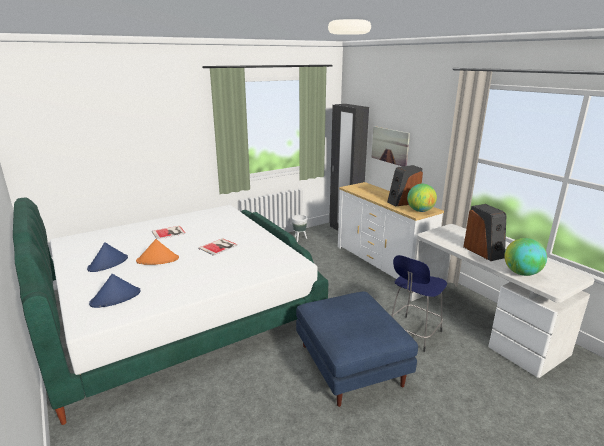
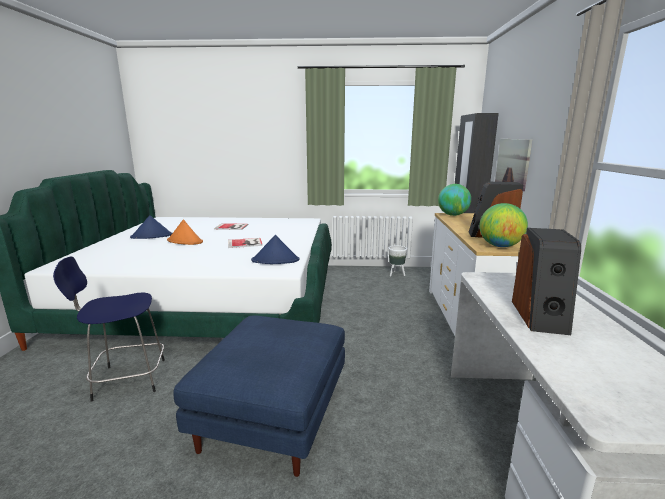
camera: 35 degrees right, 5 degrees down
blue hat [89,274,141,308] -> blue hat moved to [251,235,299,264]
blue stool [391,255,447,352] -> blue stool moved to [53,256,165,402]
globe [504,238,547,276] -> globe moved to [438,184,471,216]

